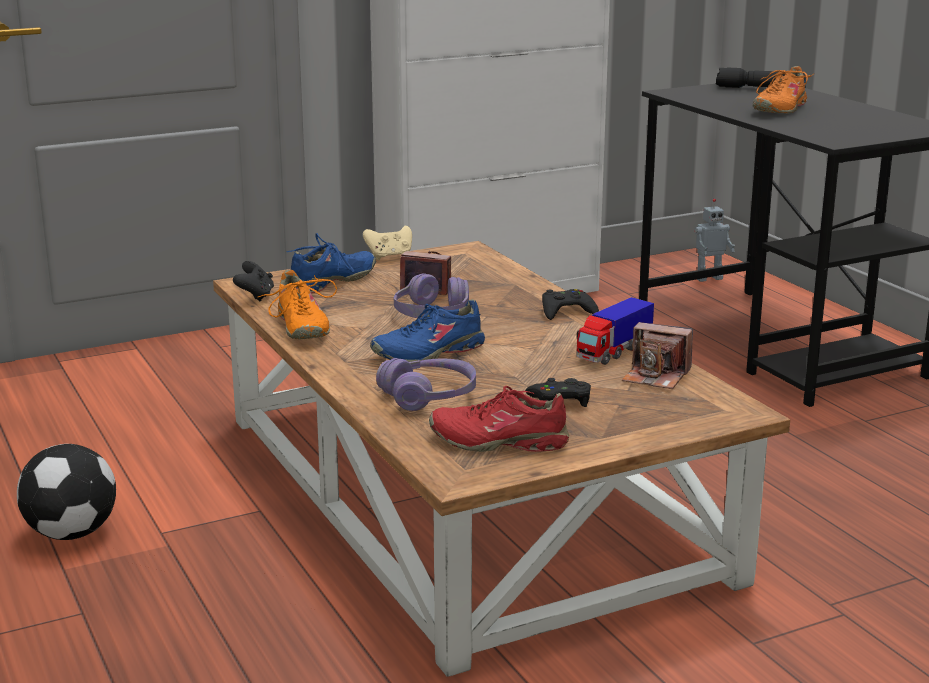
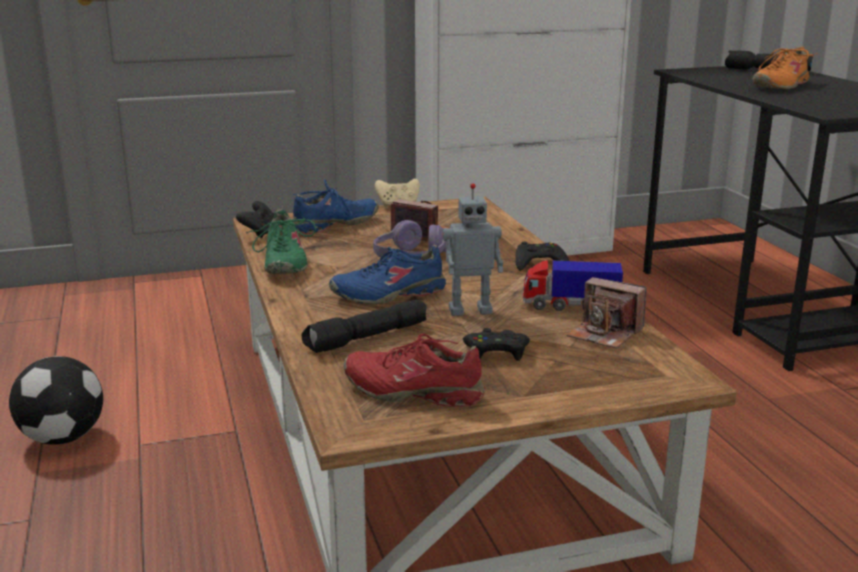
camera: 10 degrees right, 0 degrees up
orange shoe [257,270,337,339] -> green shoe [246,209,316,274]
purple headphones [376,358,476,411] -> black flashlight [302,300,427,353]
toy truck [577,297,654,365] -> toy truck turned 45 degrees clockwise [523,260,623,311]
toy robot [695,199,735,282] -> toy robot moved to [443,183,503,316]

